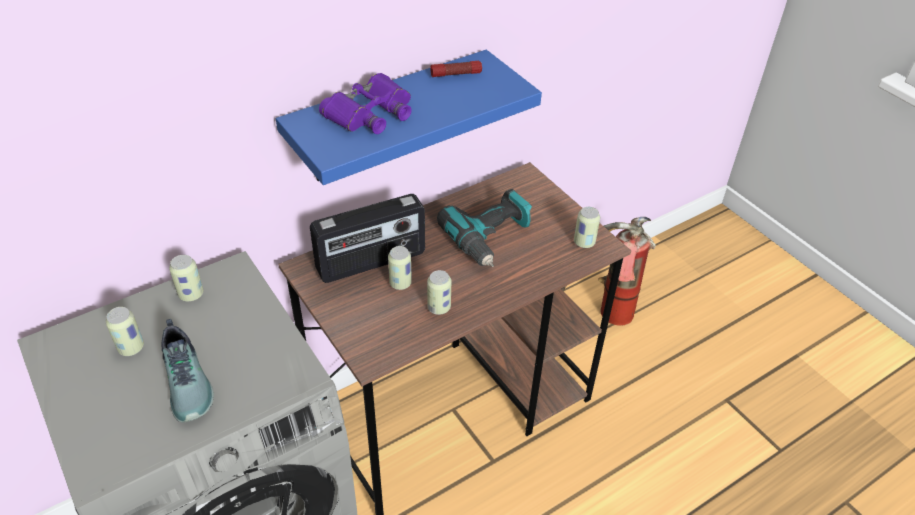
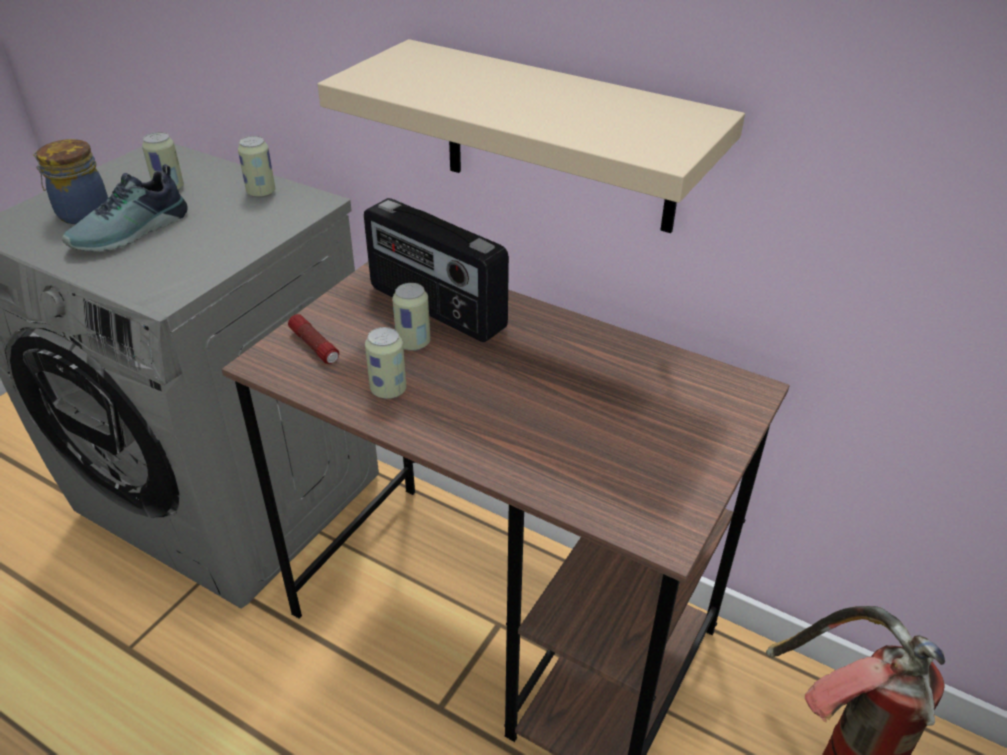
camera: 65 degrees right, 5 degrees down
blue shelf [276,50,542,185] -> beige shelf [318,39,745,233]
purple binoculars [319,73,412,134] -> none
flashlight [430,61,482,77] -> flashlight moved to [288,314,339,364]
power drill [437,189,532,267] -> none
can [574,207,600,248] -> none
none -> jar [33,139,108,224]

